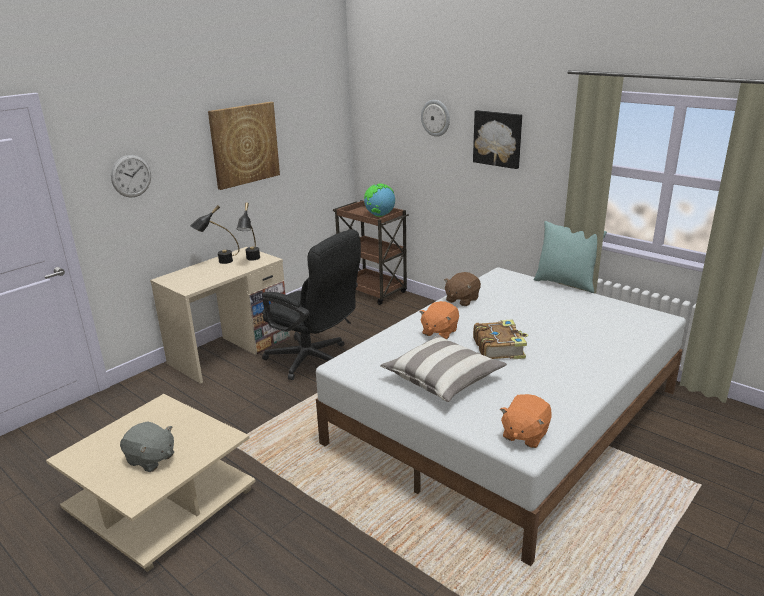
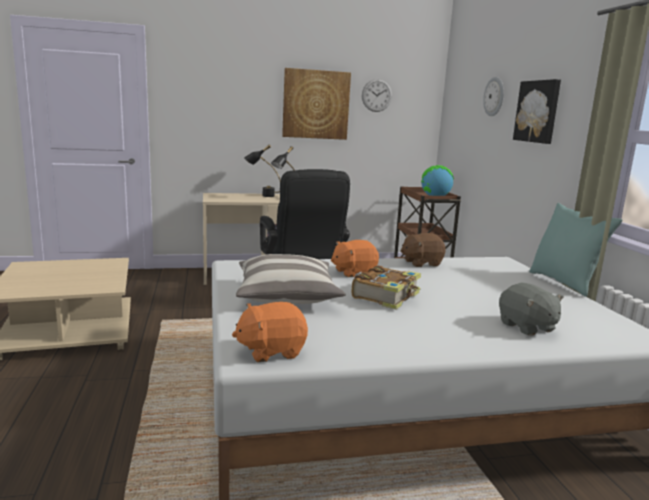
camera: 35 degrees right, 10 degrees down
wall clock [111,155,151,198] -> wall clock moved to [362,79,392,112]
grey plush toy [120,421,174,472] -> grey plush toy moved to [499,283,564,336]

